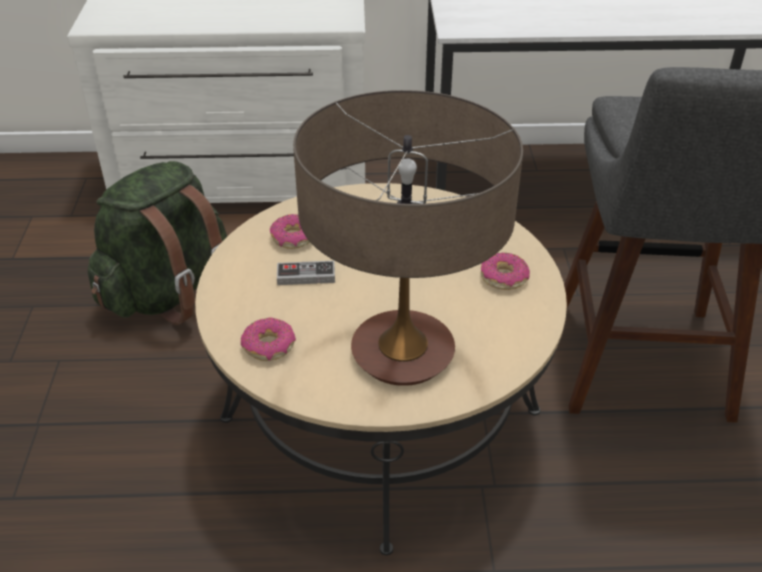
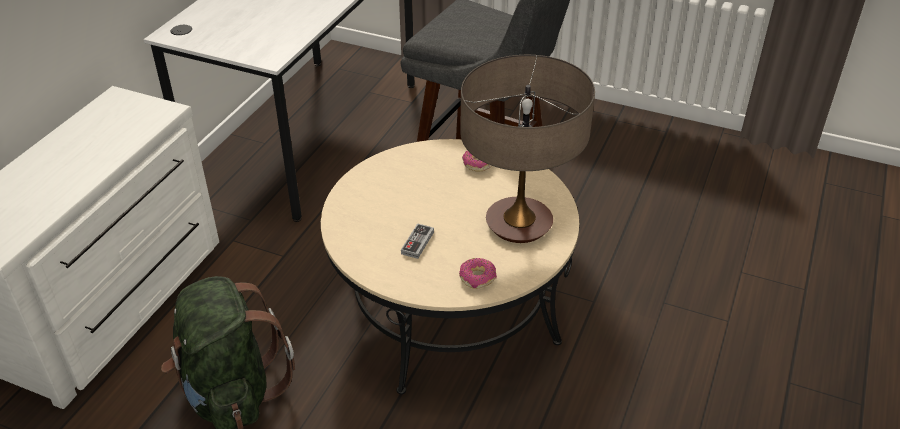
camera: 65 degrees left, 0 degrees up
donut [270,214,310,249] -> none

